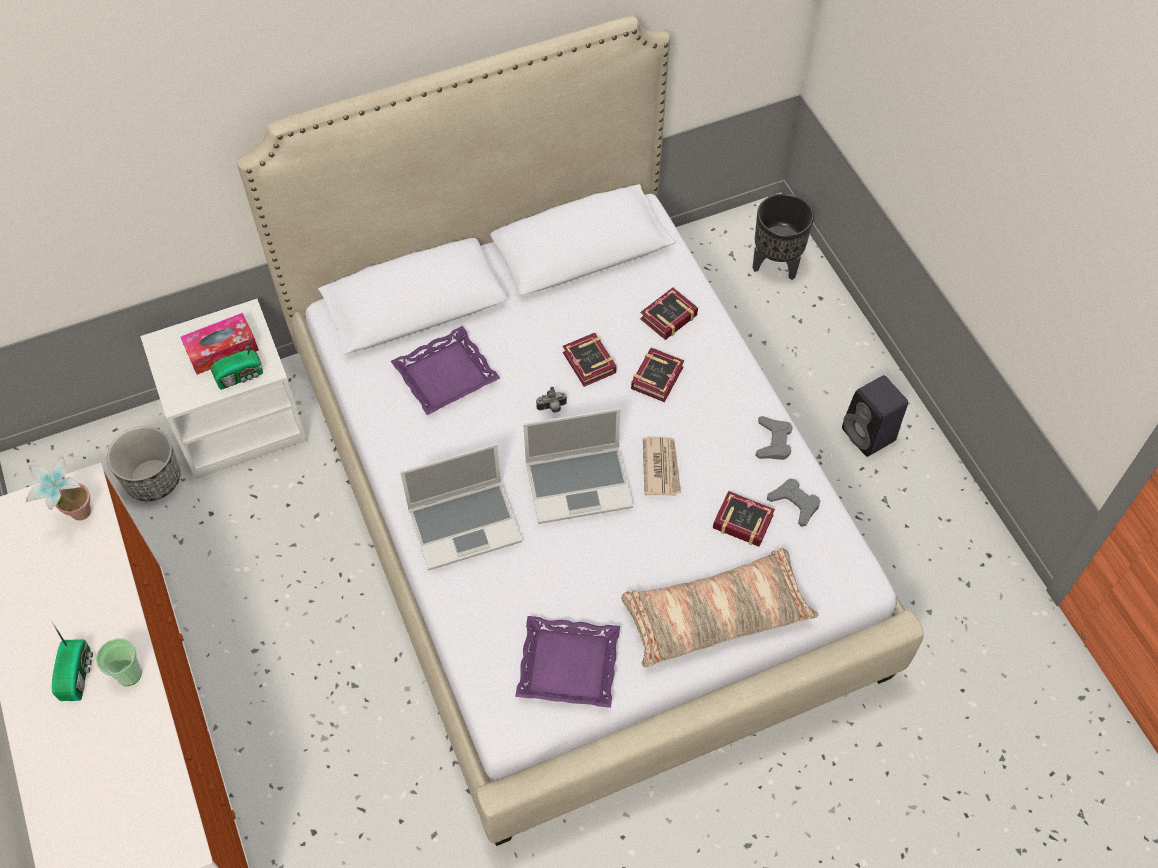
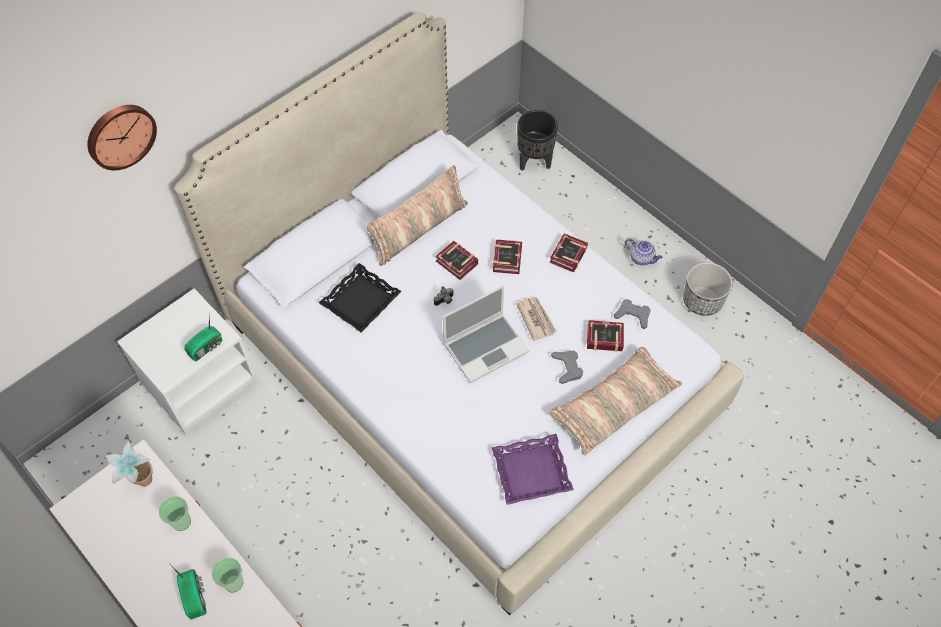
camera: 20 degrees left, 0 degrees up
planter [107,426,180,501] -> planter moved to [683,262,733,316]
tissue box [181,313,259,375] -> none
purple tray [391,326,500,415] -> black tray [319,263,402,333]
laptop [400,444,522,571] -> none
book [640,288,698,340] -> book moved to [550,233,588,273]
grey game controller [755,416,793,460] -> grey game controller moved to [551,351,583,384]
black speaker [842,375,908,457] -> teapot [625,239,663,266]
none -> wall clock [87,105,157,170]
none -> cup [159,496,191,531]
none -> pillow [366,165,468,266]

